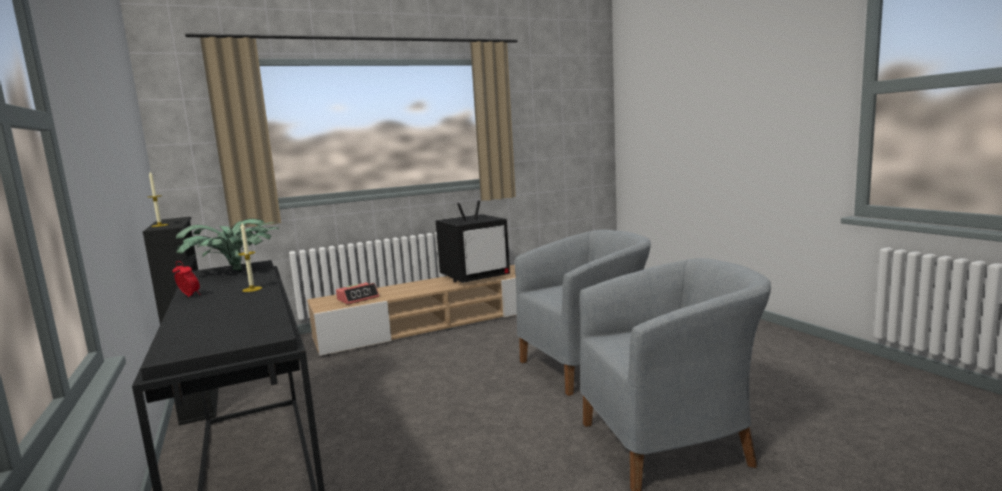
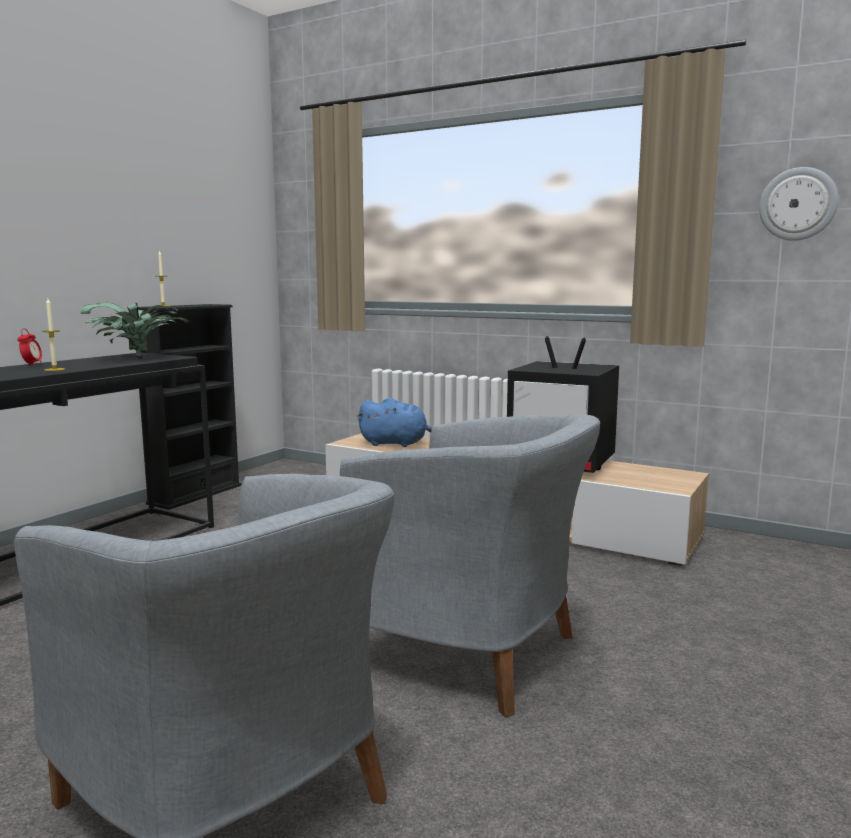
camera: 55 degrees right, 0 degrees up
alarm clock [336,282,379,304] -> blue plush toy [357,398,432,447]
none -> wall clock [759,167,839,241]

